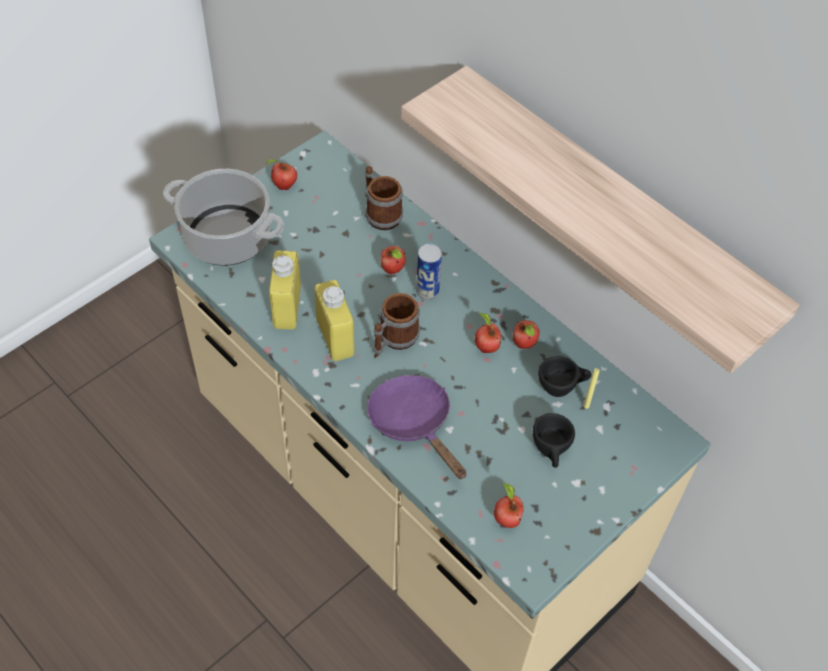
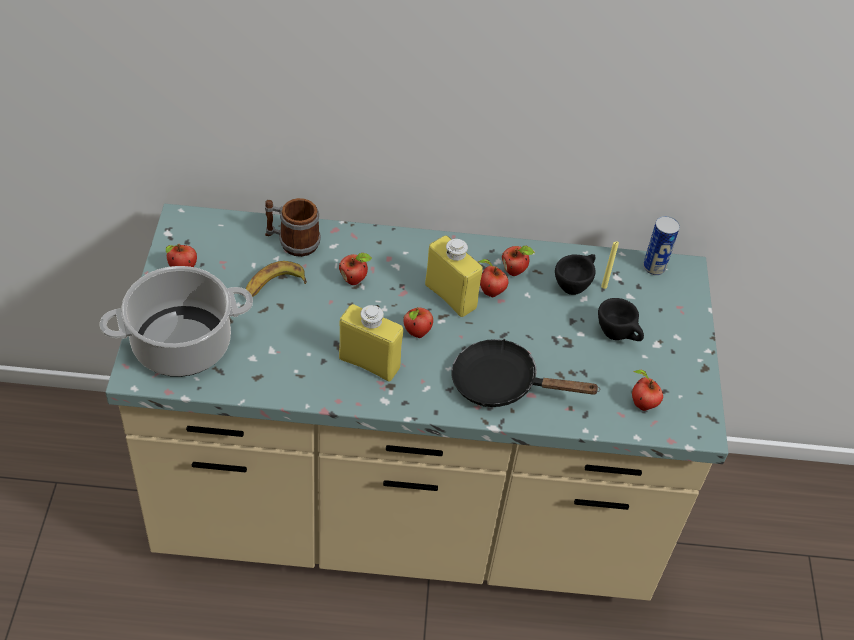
camera: 45 degrees left, 5 degrees down
yellow bottle [269,251,301,330] -> yellow bottle moved to [425,235,483,317]
purple frying pan [367,375,466,479] -> black frying pan [451,339,600,407]
mug [374,293,420,358] -> apple [404,307,433,338]
shelf [401,65,800,373] -> none
can [416,244,442,300] -> can moved to [643,216,680,275]
none -> banana [246,261,307,297]

